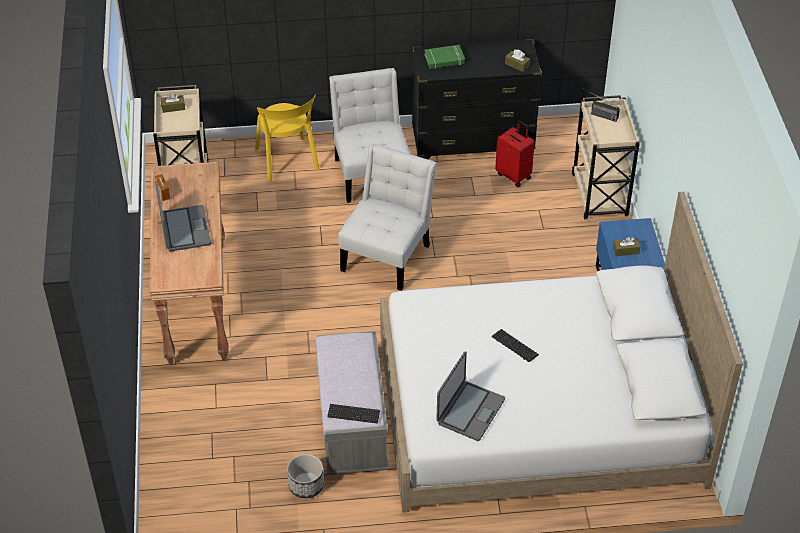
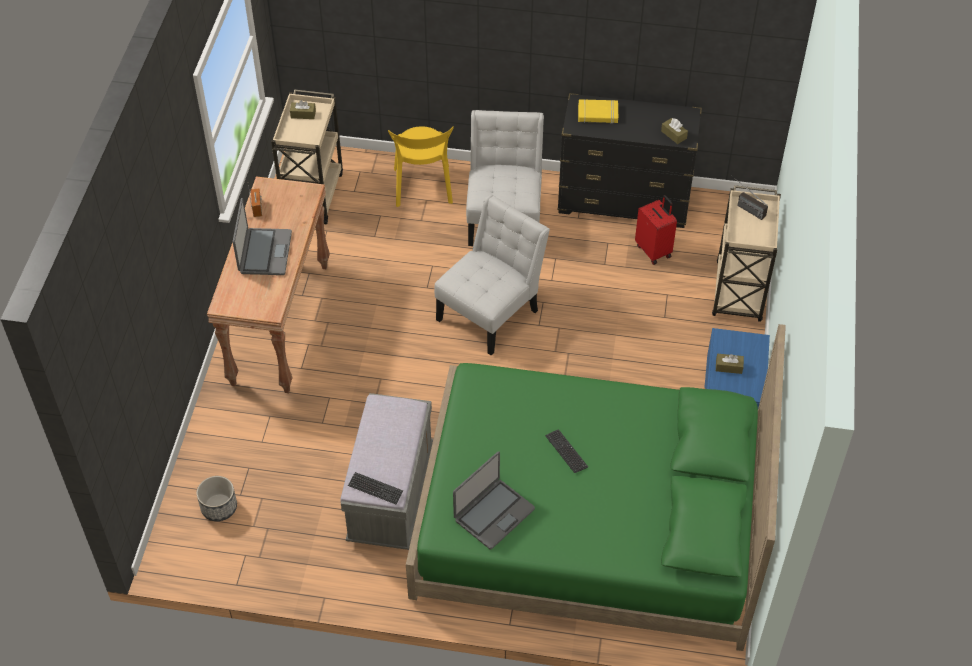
camera: 15 degrees right, 5 degrees up
planter [287,454,324,498] -> planter moved to [197,476,237,521]
white bed [380,192,743,513] -> green bed [406,324,786,651]
green book [424,45,465,69] -> yellow book [578,99,618,123]

